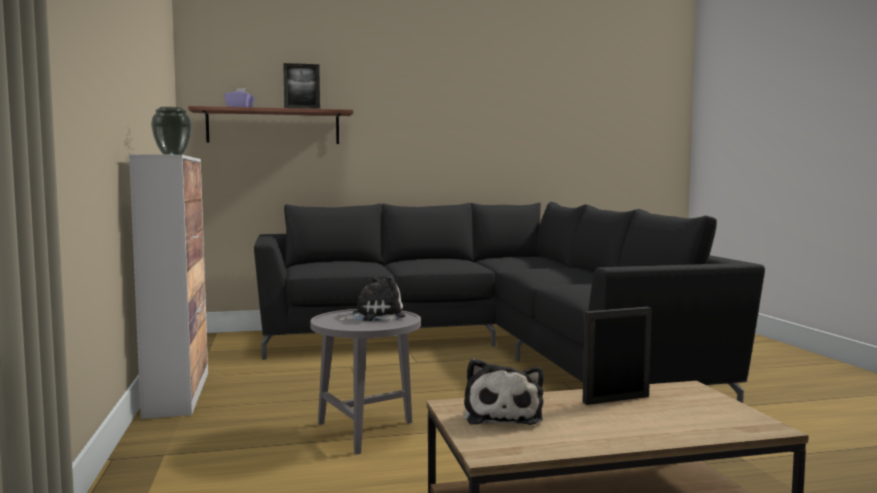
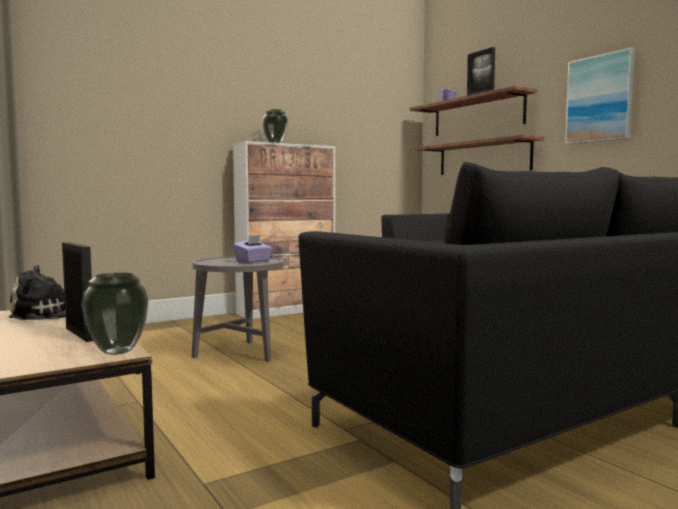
camera: 70 degrees right, 0 degrees up
plush toy [339,276,406,321] -> purple tissue box [233,235,272,263]
none -> vase [81,273,148,355]
none -> shelf [415,135,544,175]
none -> picture [565,47,635,144]

